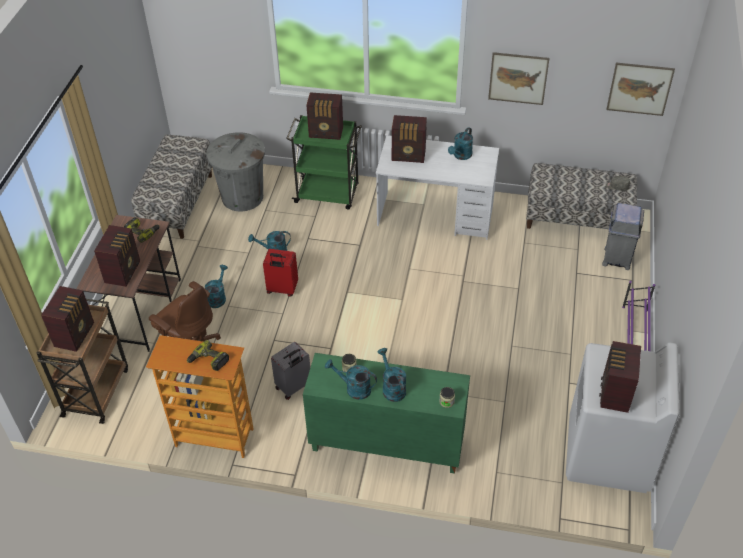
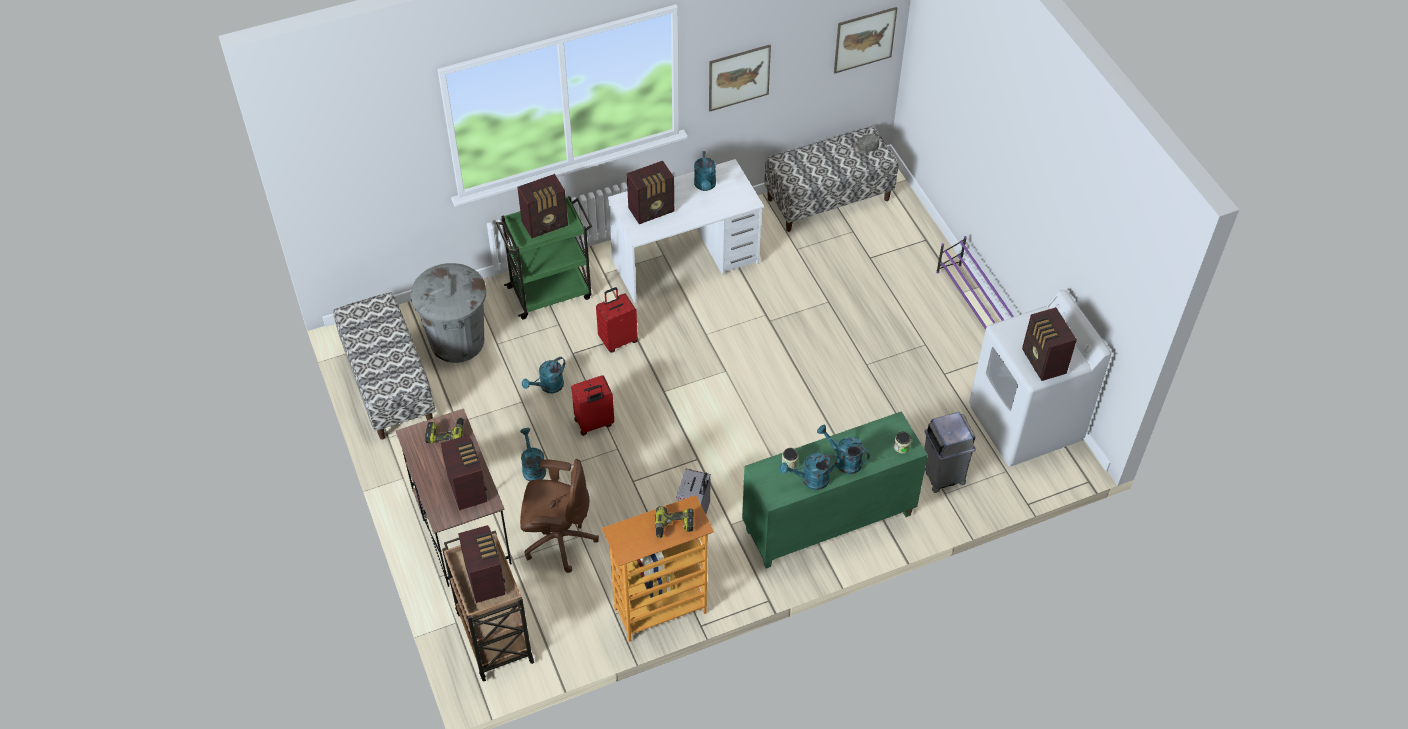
camera: 35 degrees left, 5 degrees up
grey trash can [602,203,644,270] -> grey trash can moved to [924,412,976,493]
none -> red suitcase [596,287,638,352]

